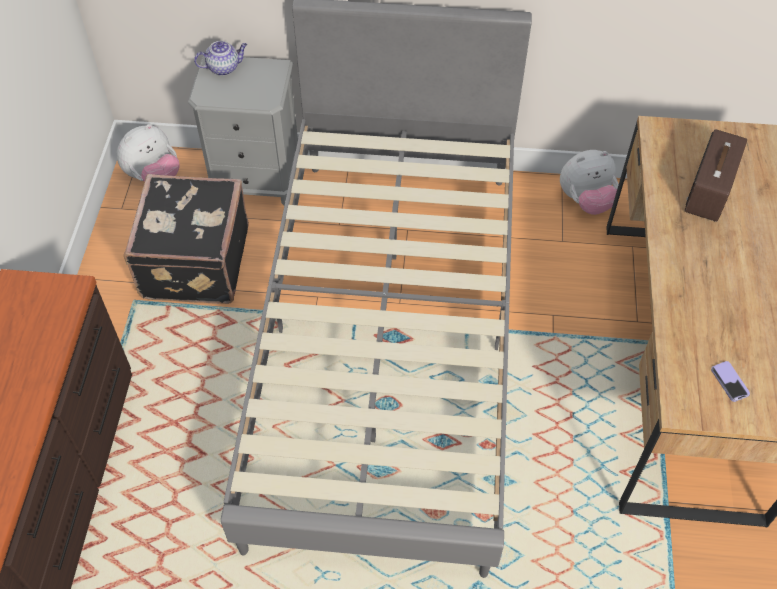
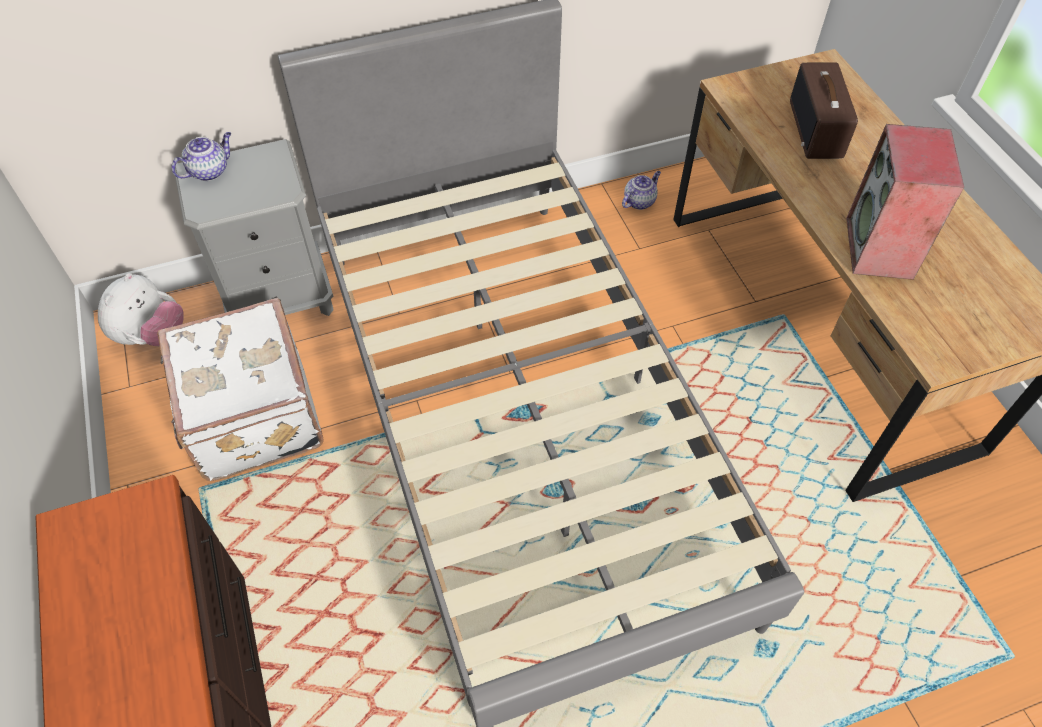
camera: 25 degrees left, 0 degrees up
black suitcase [124,174,249,304] -> white suitcase [157,297,324,481]
plush toy [560,150,619,215] -> teapot [622,171,661,210]
phone [711,361,750,402] -> none
none -> speaker [846,124,964,280]

